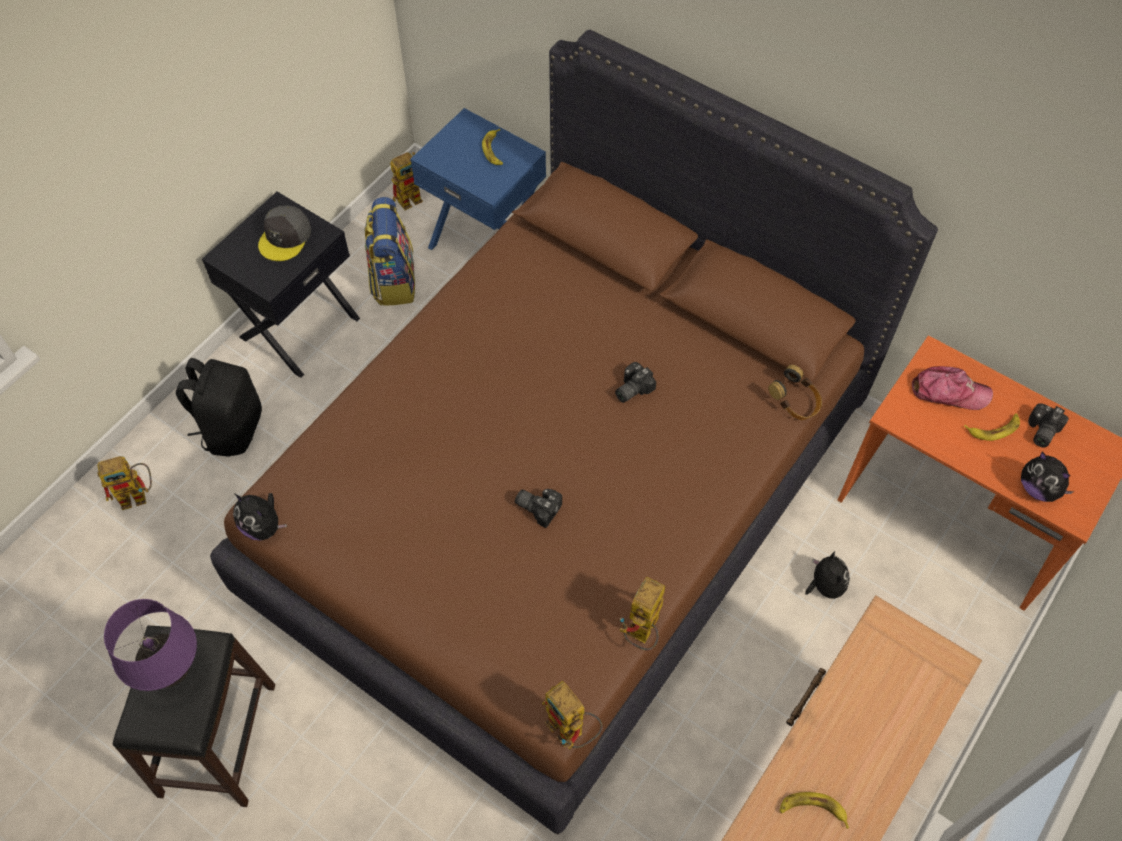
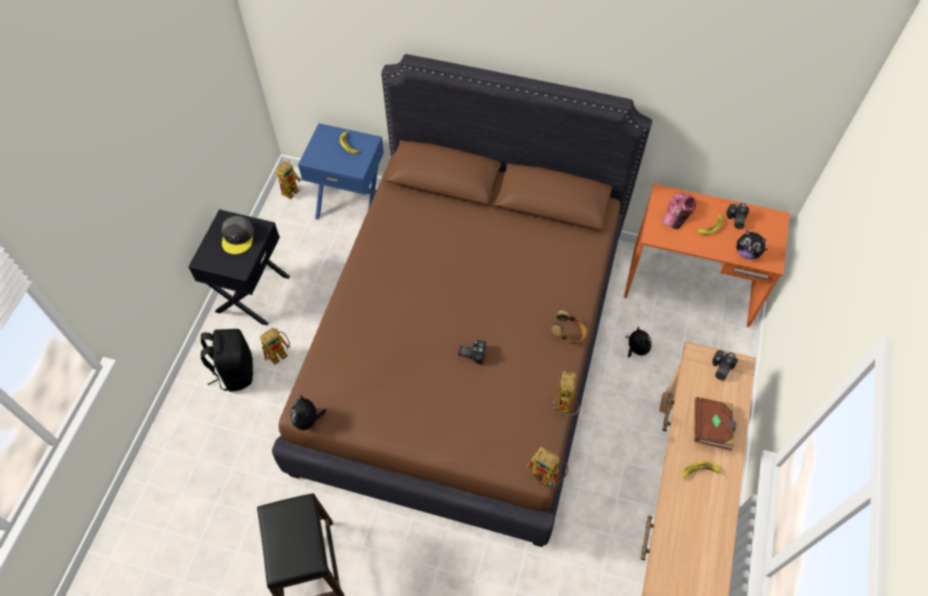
camera: 20 degrees left, 0 degrees up
toy robot [97,456,152,510] -> toy robot moved to [260,328,290,365]
purple table lamp [104,599,197,691] -> none
plush toy [233,493,287,541] -> plush toy turned 75 degrees clockwise [290,394,326,431]
backpack [365,197,415,306] -> none
camera [615,362,656,403] -> camera moved to [712,350,738,380]
headphones [768,365,822,420] -> headphones moved to [551,310,586,344]
cap [911,366,993,410] -> cap turned 135 degrees clockwise [661,193,696,229]
none -> brown book [694,397,736,450]

